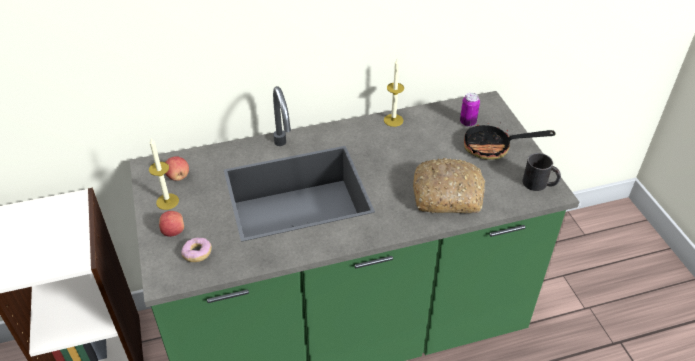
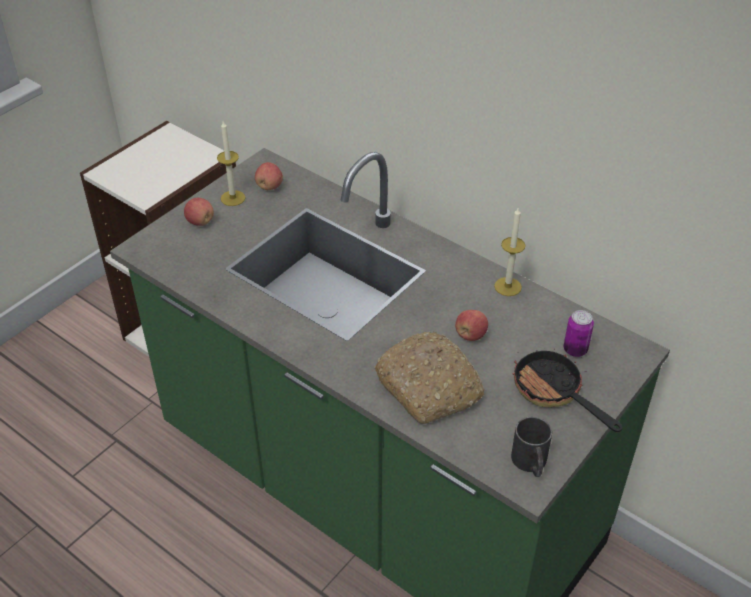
camera: 55 degrees right, 0 degrees up
donut [181,238,212,262] -> none
none -> apple [455,310,488,341]

